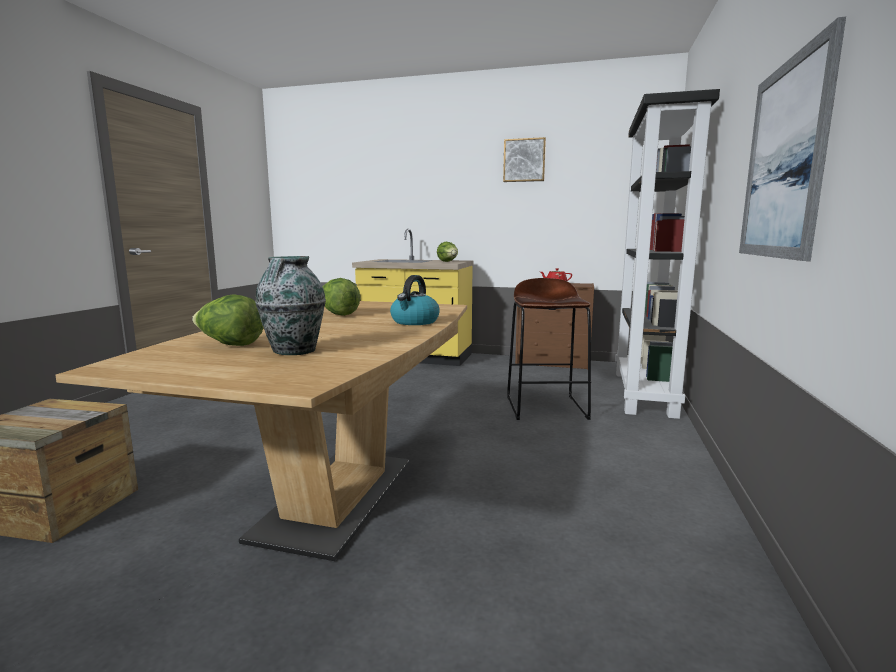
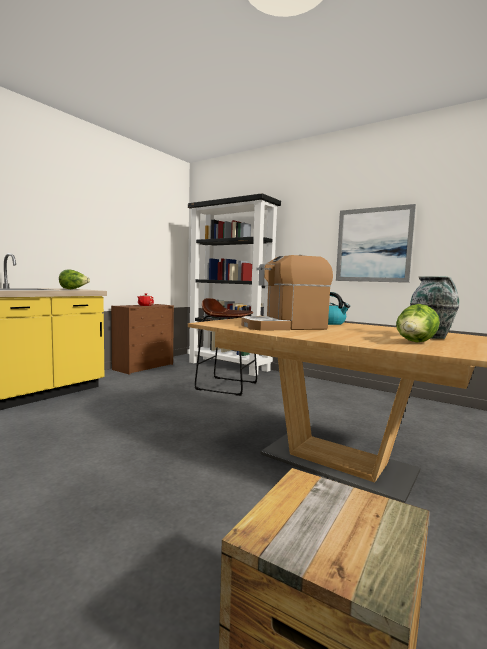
camera: 70 degrees left, 5 degrees down
lettuce [323,278,361,316] -> coffee machine [241,255,333,331]
picture [503,137,546,182] -> none

